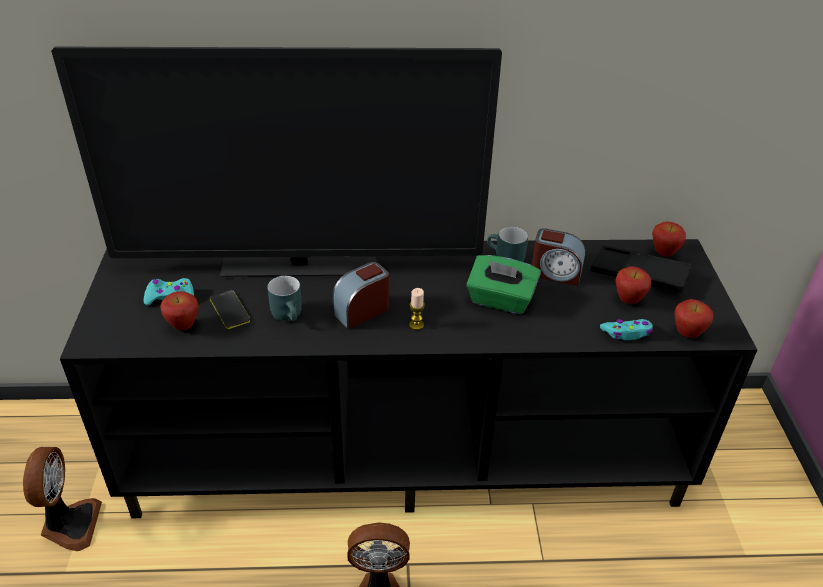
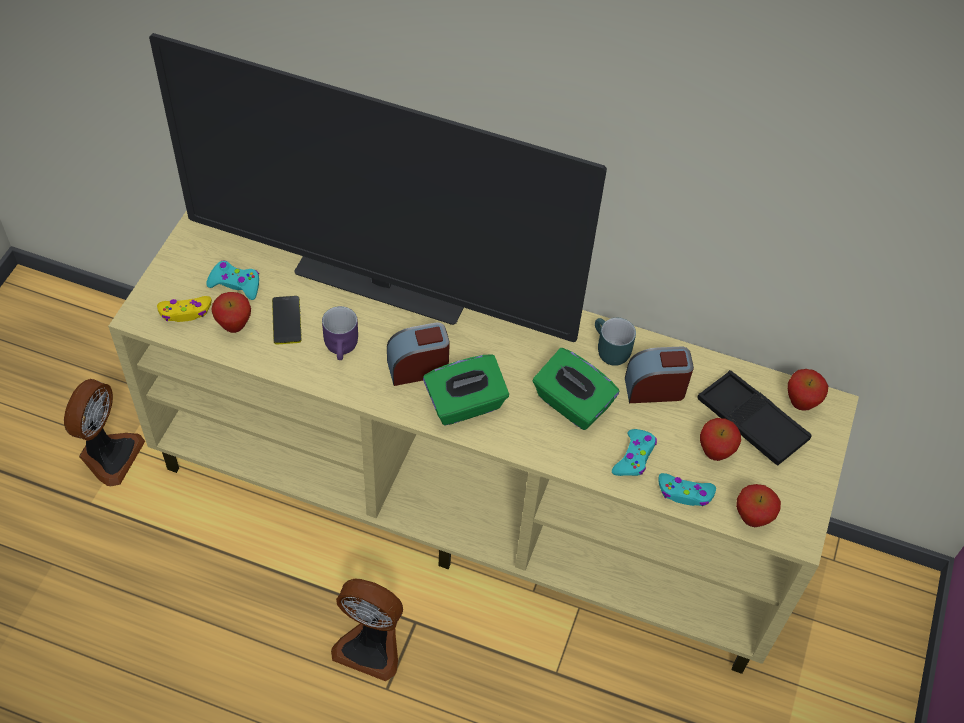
camera: 20 degrees right, 15 degrees up
black tv stand [60,239,757,518] -> beige tv stand [108,210,859,674]
turquoise mug [268,276,302,321] -> purple mug [322,306,358,360]
candle [409,288,425,330] -> green tissue box [423,354,509,425]
alarm clock [532,228,585,286] -> alarm clock turned 135 degrees clockwise [625,347,694,403]
none -> yellow game controller [157,296,212,322]
none -> turquoise game controller [612,429,657,476]

